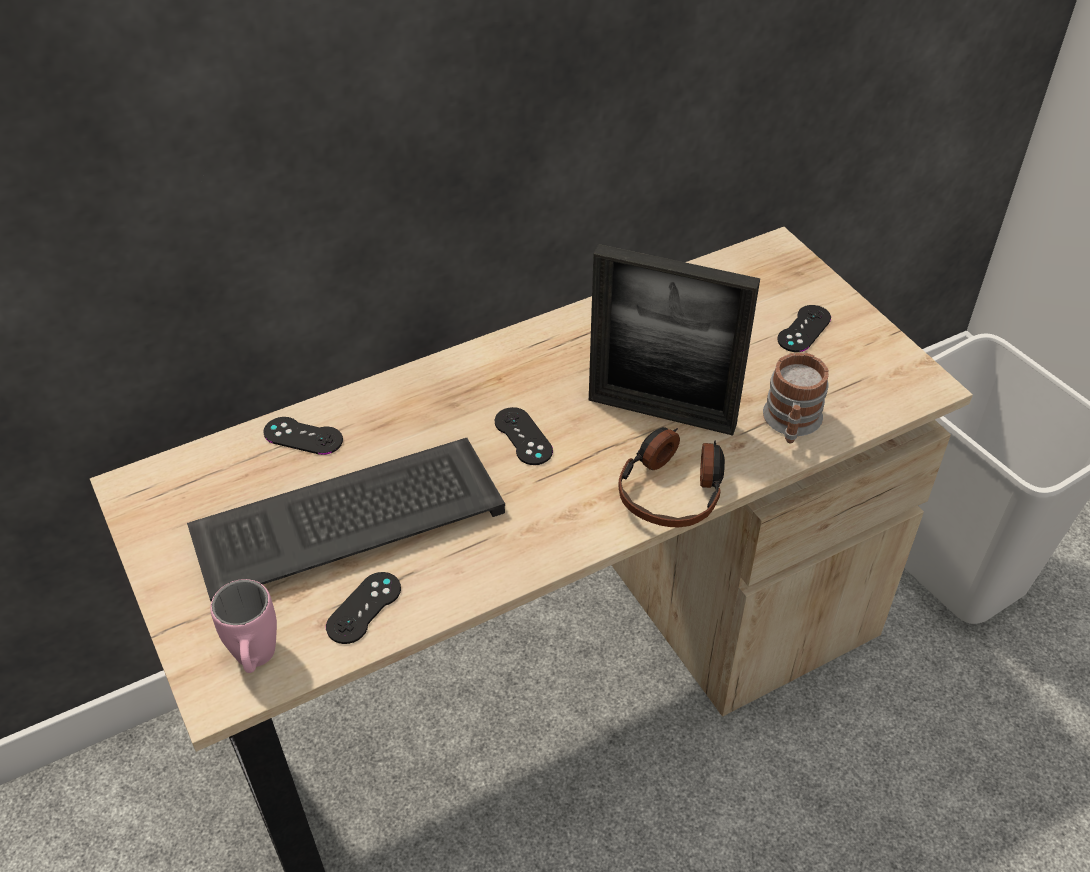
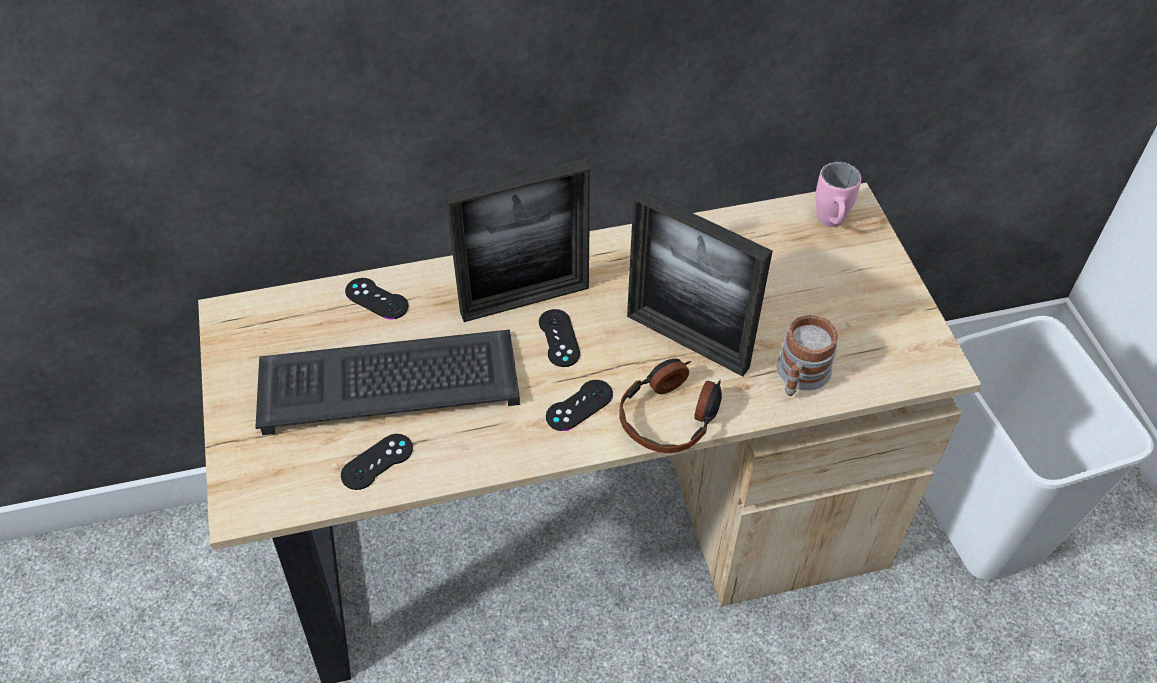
camera: 15 degrees right, 5 degrees up
pink mug [210,579,277,673] -> pink mug moved to [816,162,861,227]
black game controller [778,305,831,352] -> black game controller moved to [546,380,613,431]
none -> picture frame [445,159,590,322]

